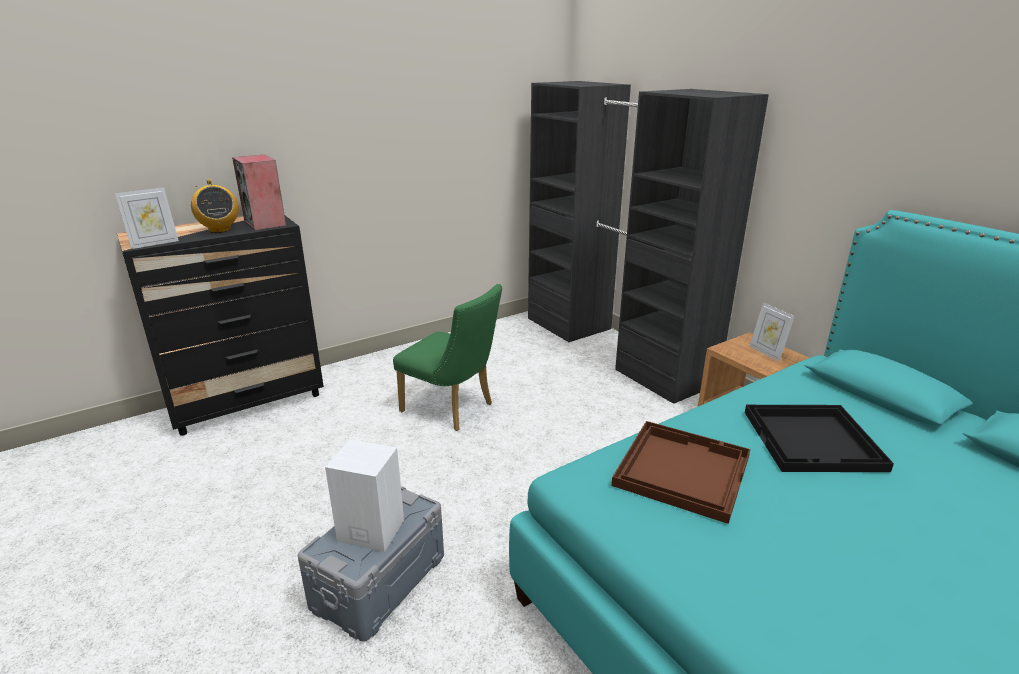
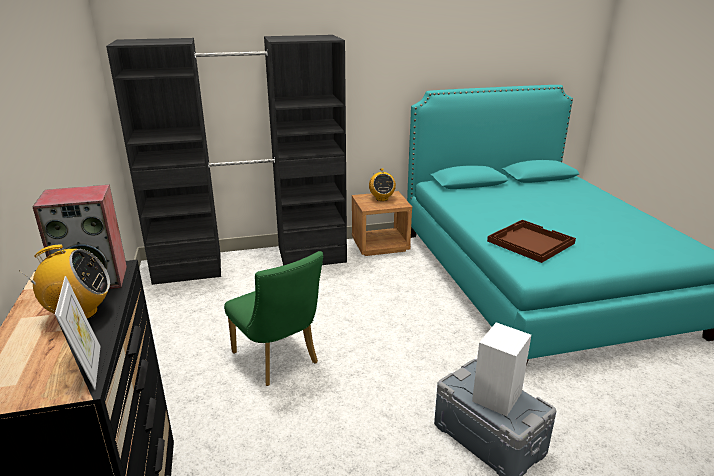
camera: 70 degrees left, 0 degrees up
green chair [393,284,502,431] -> green chair turned 90 degrees clockwise [224,251,323,386]
black tray [745,405,894,472] -> none
picture frame [750,302,795,362] -> radio [369,168,396,201]

